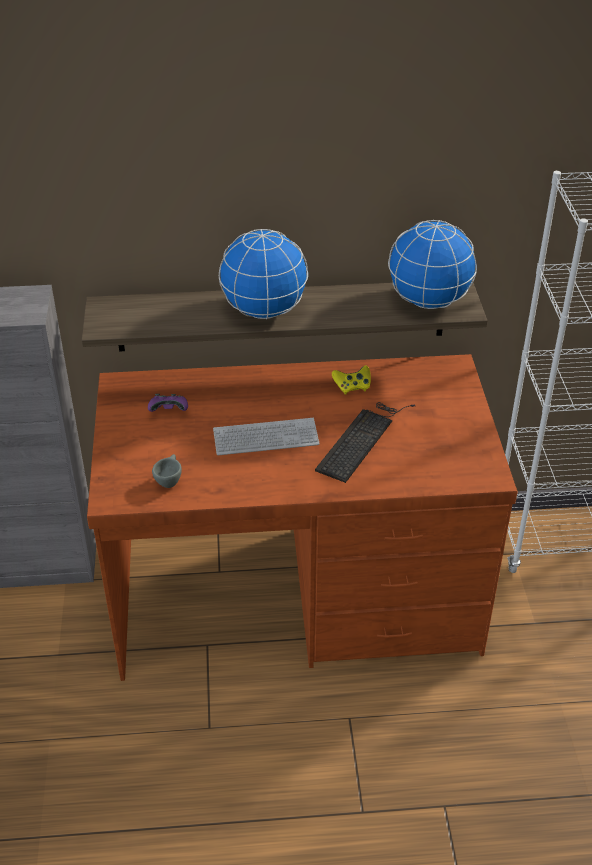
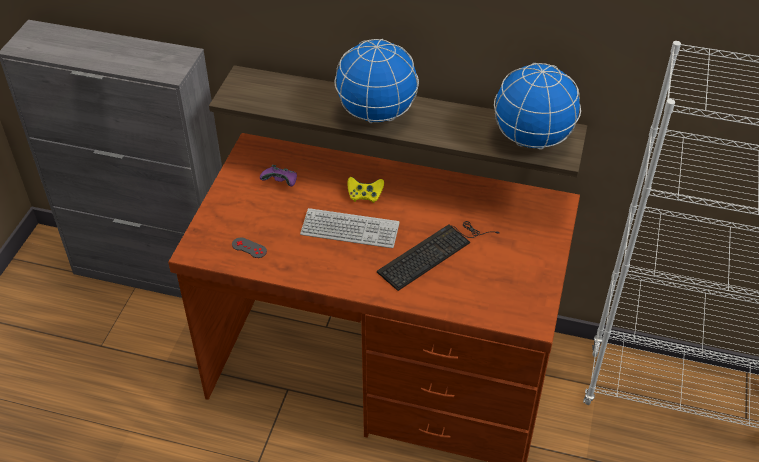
camera: 20 degrees right, 5 degrees up
grey cup [152,454,182,488] -> grey game controller [232,237,267,258]
yellow game controller [332,365,371,395] -> yellow game controller moved to [348,177,384,203]

